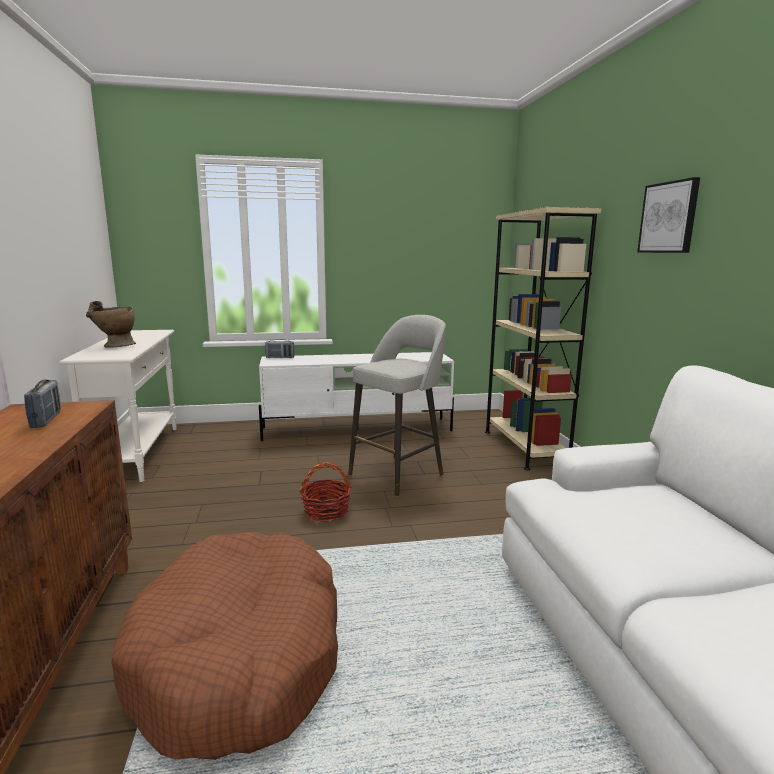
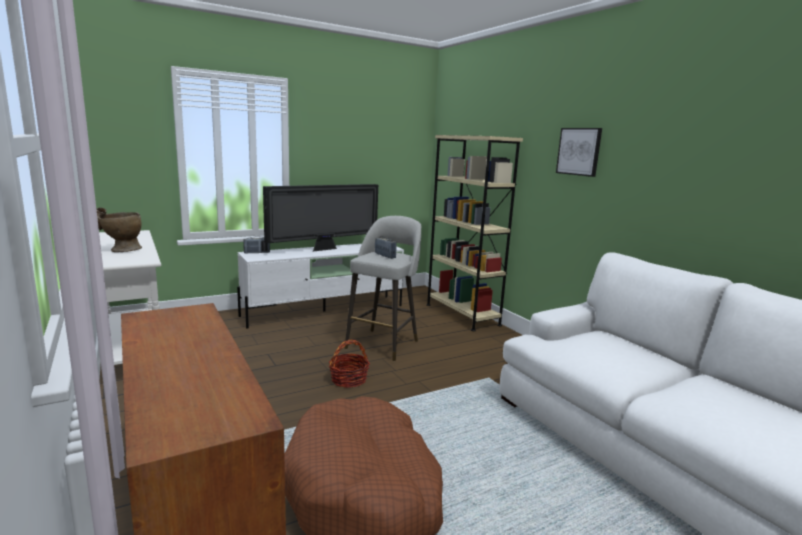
camera: 20 degrees left, 0 degrees up
radio [24,380,61,428] -> radio moved to [375,237,396,259]
none -> television [263,184,378,252]

